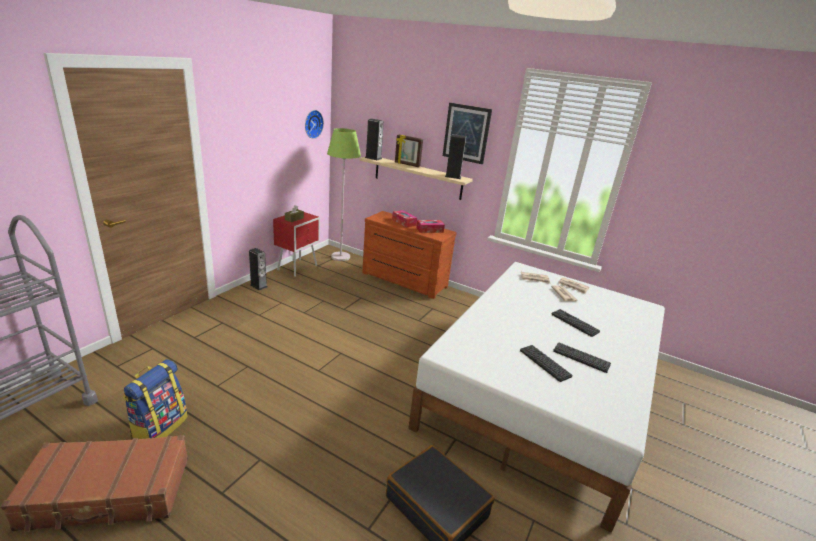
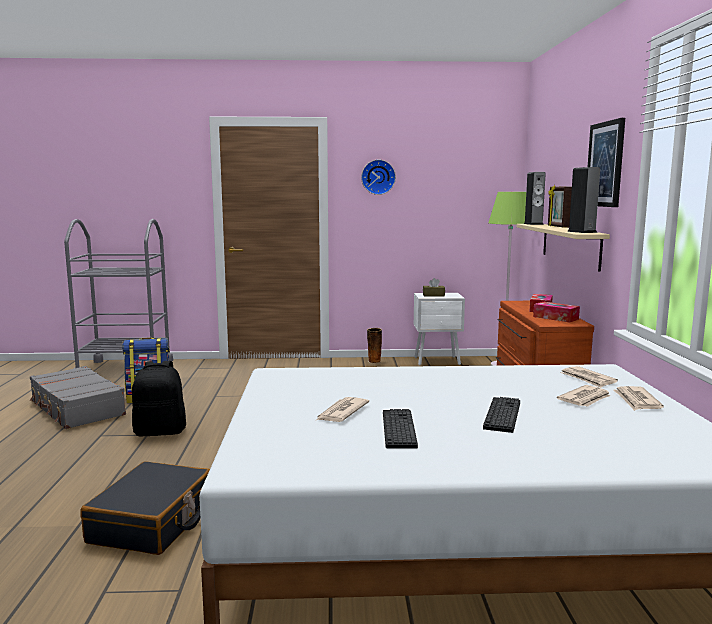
camera: 60 degrees right, 15 degrees down
brown suitcase [1,435,188,532] -> grey suitcase [30,366,126,429]
speaker [249,248,267,290] -> vase [367,328,382,363]
red nightstand [273,212,320,277] -> white nightstand [414,293,465,365]
wall clock [305,110,324,139] -> wall clock moved to [361,160,396,195]
keyboard [520,345,573,382] -> newspaper [317,397,369,422]
none -> black backpack [132,361,186,436]

